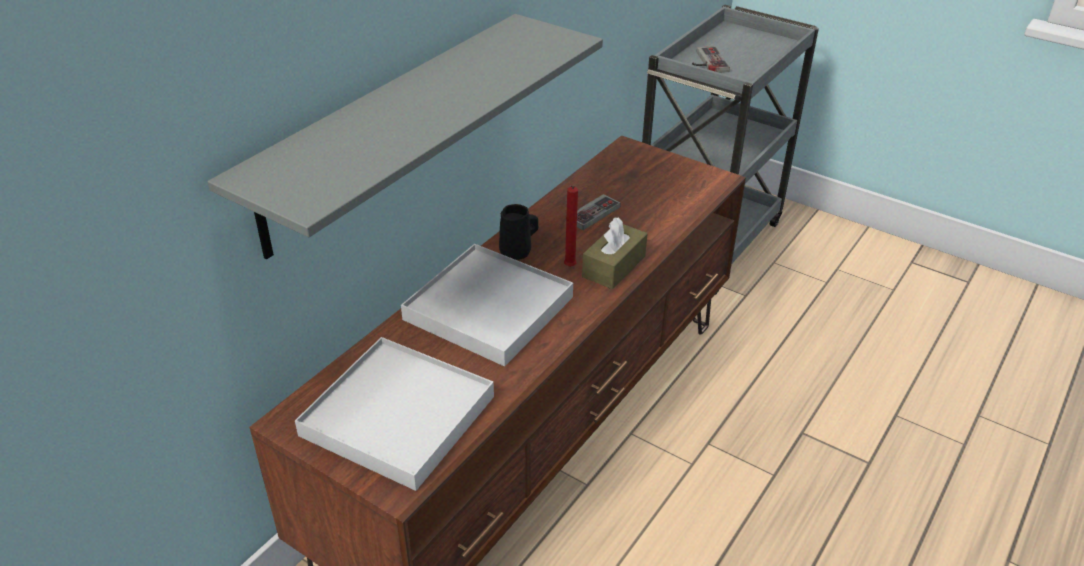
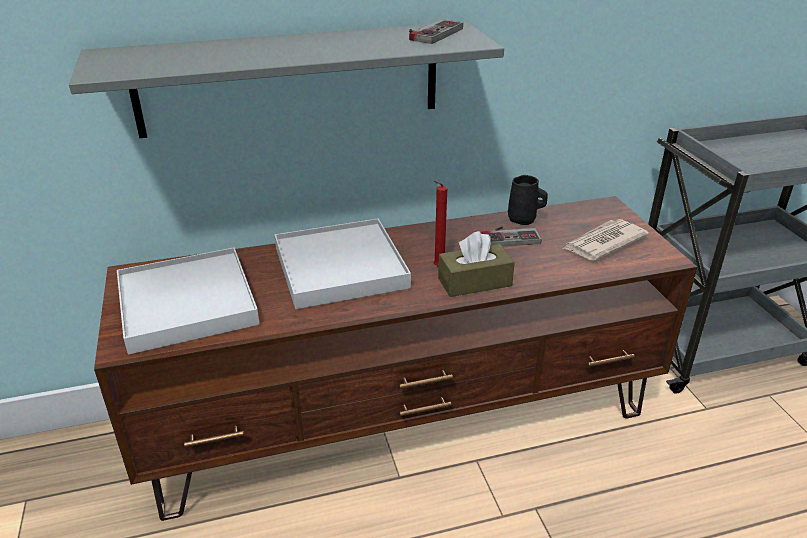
camera: 40 degrees right, 5 degrees down
black mug [499,204,538,260] -> black mug moved to [508,175,548,225]
game controller [692,46,730,73] -> game controller moved to [409,19,463,44]
none -> newspaper [562,219,649,261]

